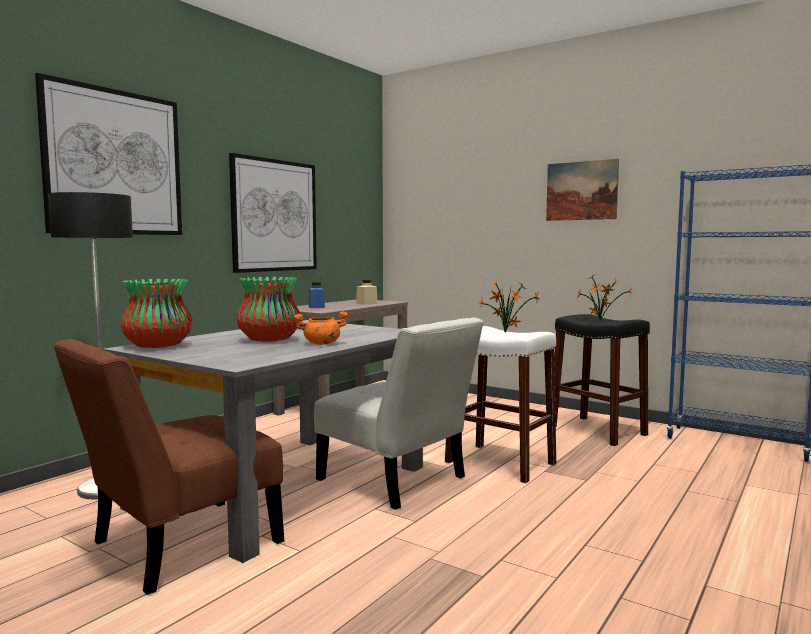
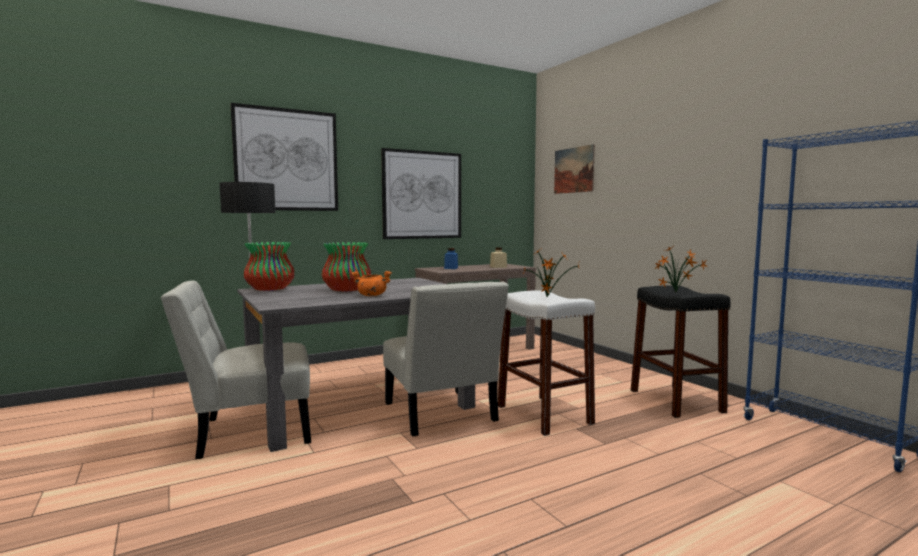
camera: 25 degrees right, 0 degrees up
brown chair [53,339,284,595] -> white chair [161,281,311,459]
picture [546,159,619,221] -> picture moved to [554,144,595,194]

